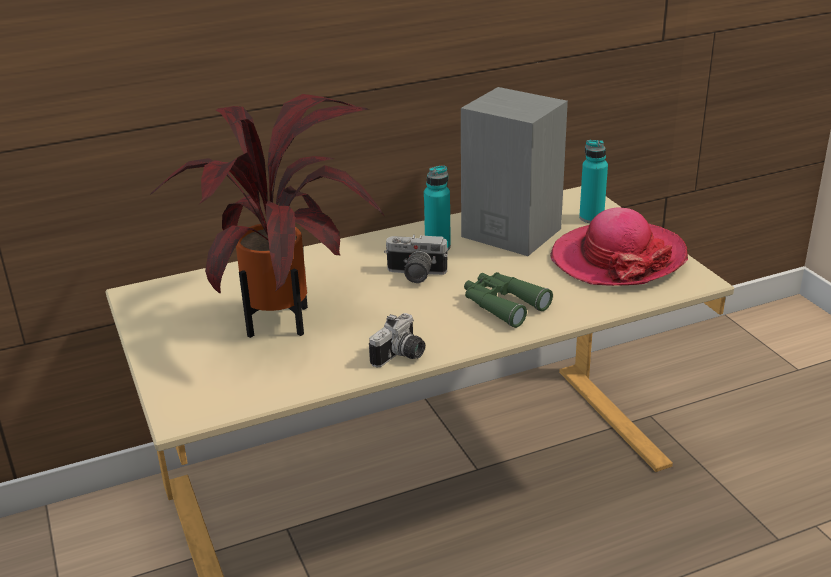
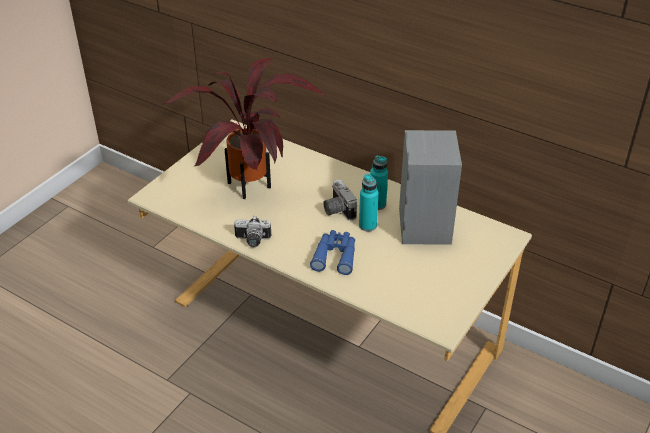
camera: 55 degrees right, 10 degrees up
green binoculars [464,272,553,328] -> blue binoculars [310,230,355,275]
hat [550,207,688,286] -> none
turquoise bottle [579,140,608,223] -> turquoise bottle moved to [359,174,379,232]

